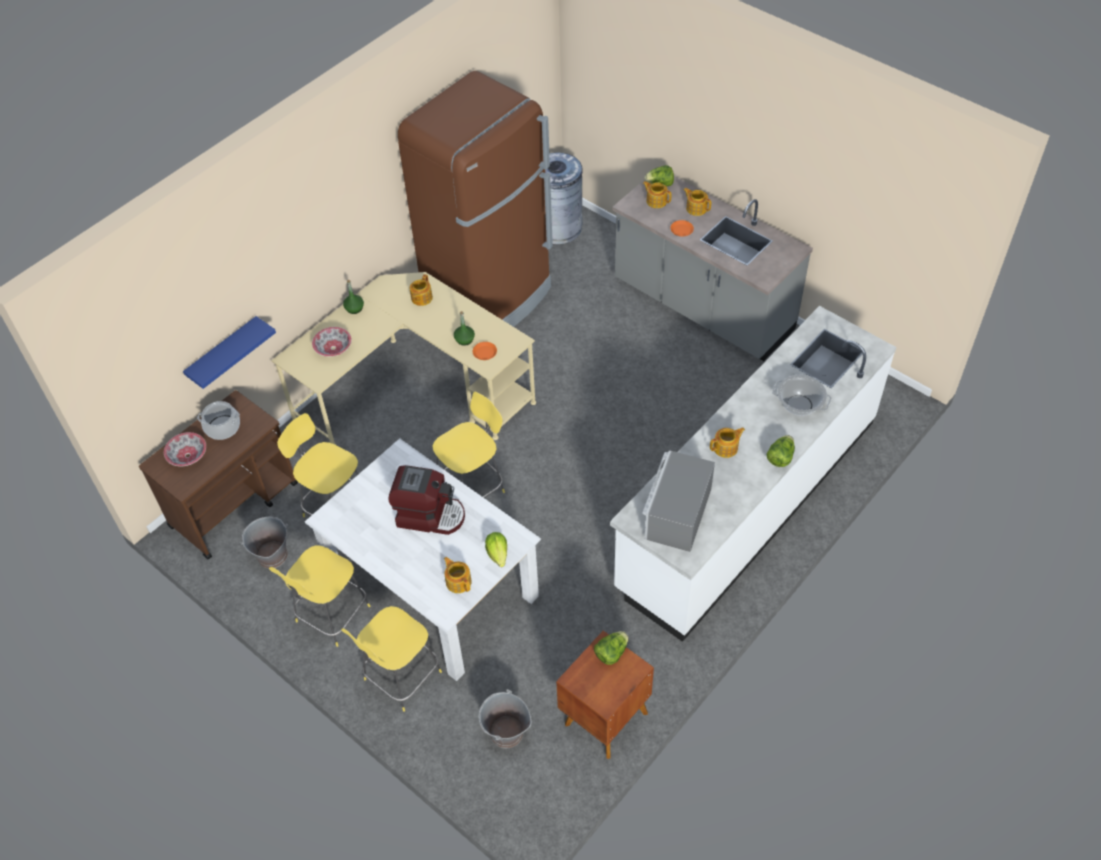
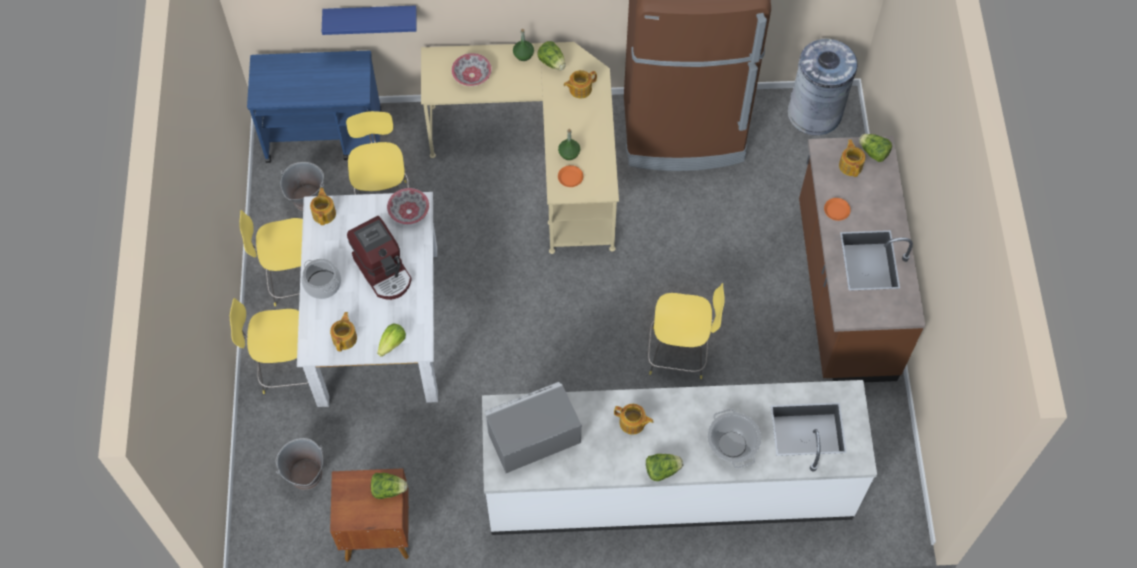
camera: 45 degrees right, 10 degrees up
brown cart [139,390,298,560] -> blue cart [247,51,381,163]
bowl [164,432,206,466] -> bowl moved to [387,188,429,225]
cooking pot [197,401,240,440] -> cooking pot moved to [302,259,341,299]
yellow stool [432,391,505,498] -> yellow stool moved to [648,283,725,379]
grey counter [612,176,813,361] -> brown counter [799,136,926,382]
teapot [683,188,711,216] -> teapot moved to [310,188,336,225]
none -> lettuce [537,41,566,70]

